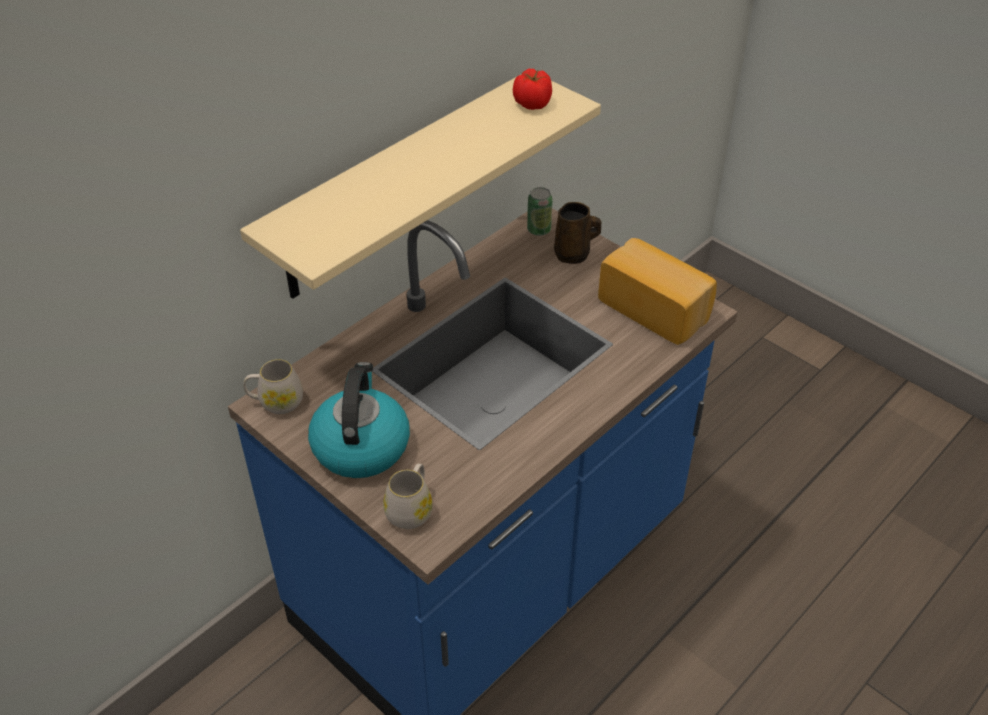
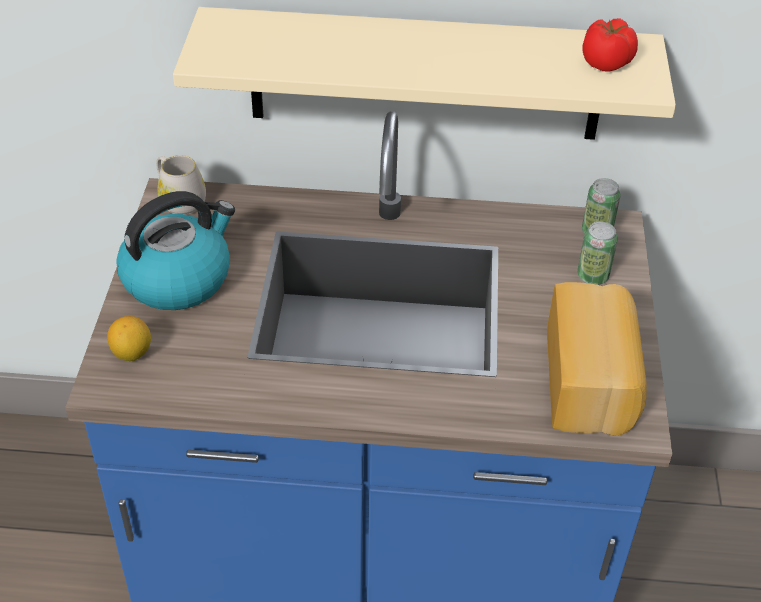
camera: 50 degrees right, 0 degrees up
white mug [383,463,433,529] -> lemon [107,316,151,361]
brown mug [554,202,601,264] -> can [577,222,618,285]

